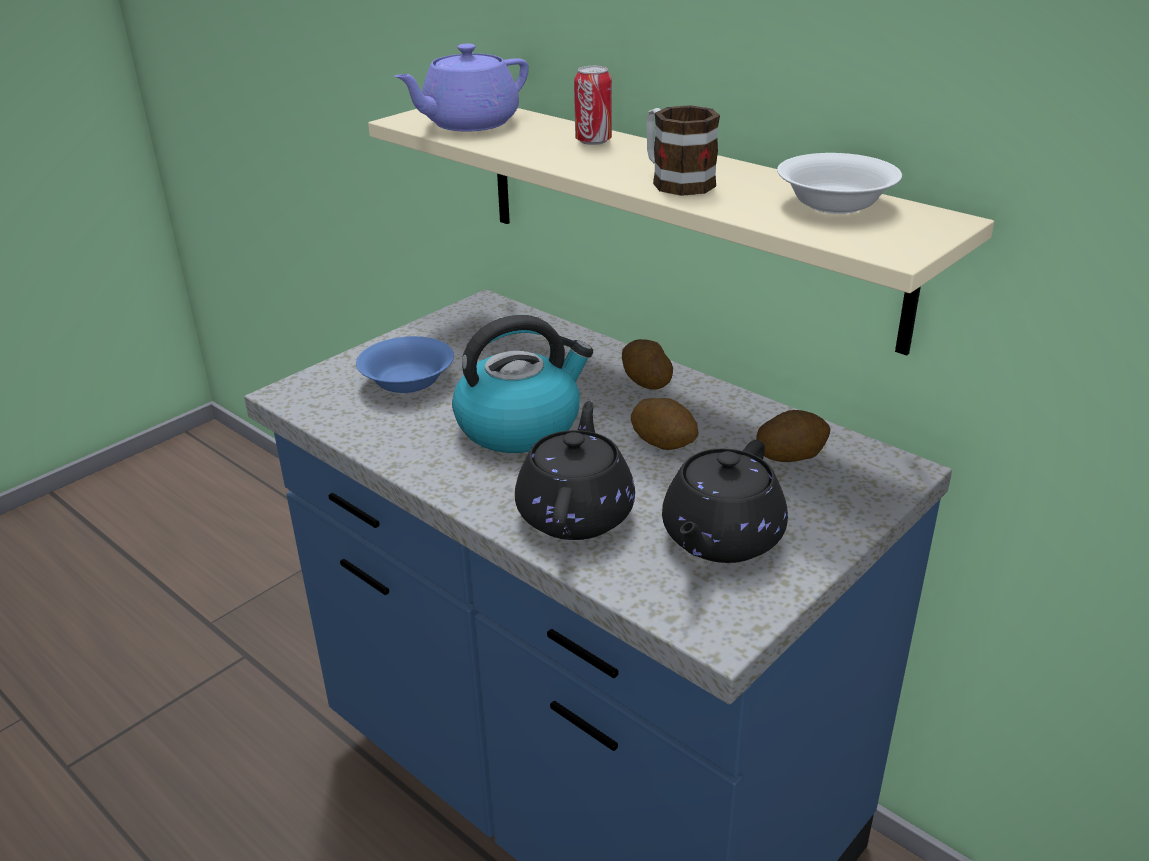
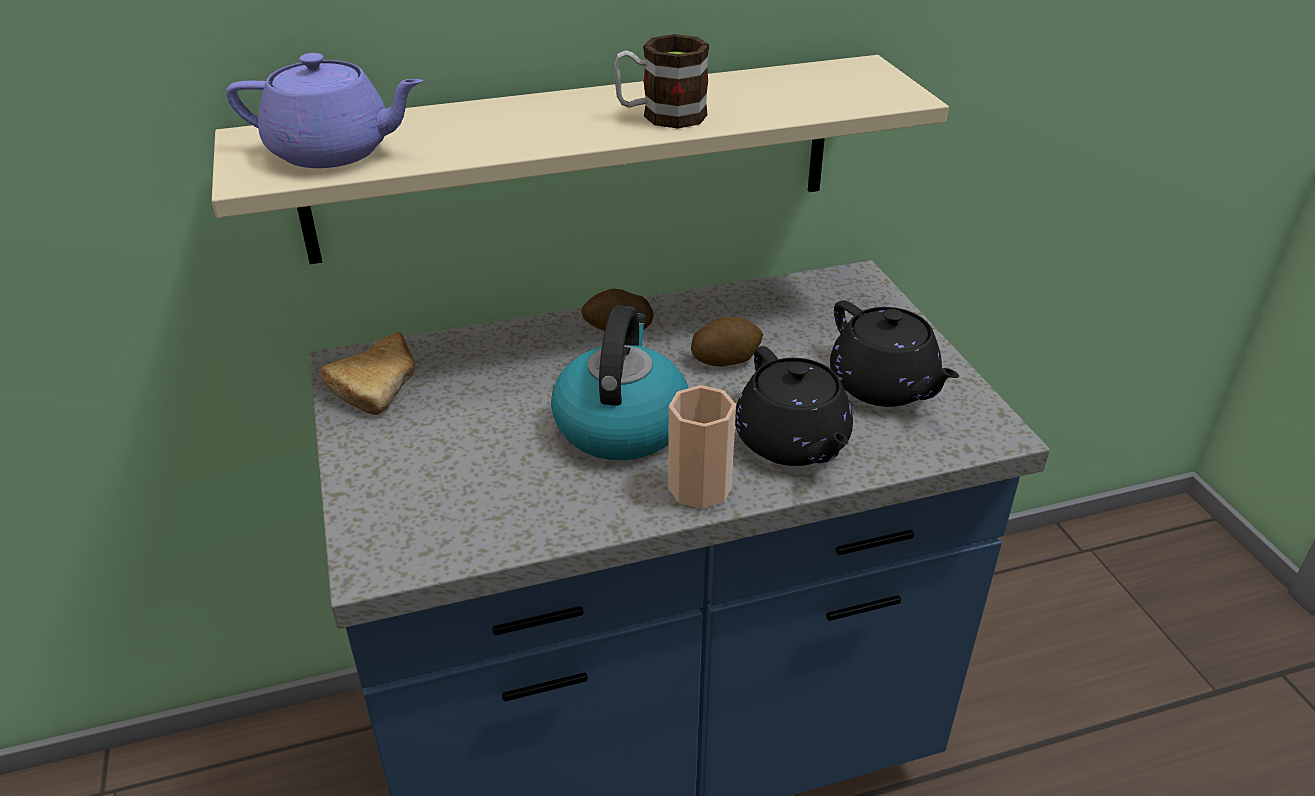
camera: 60 degrees left, 5 degrees up
blue bowl [356,336,454,393] -> none
purple teapot [394,44,529,132] -> purple teapot turned 75 degrees counterclockwise [226,53,423,168]
black teapot [515,401,635,540] -> black teapot turned 150 degrees counterclockwise [735,346,853,466]
can [574,66,612,145] -> none
potato [756,410,830,462] -> none
white bowl [777,153,902,214] -> none
none -> bread [320,332,415,415]
none -> cup [668,385,736,509]

